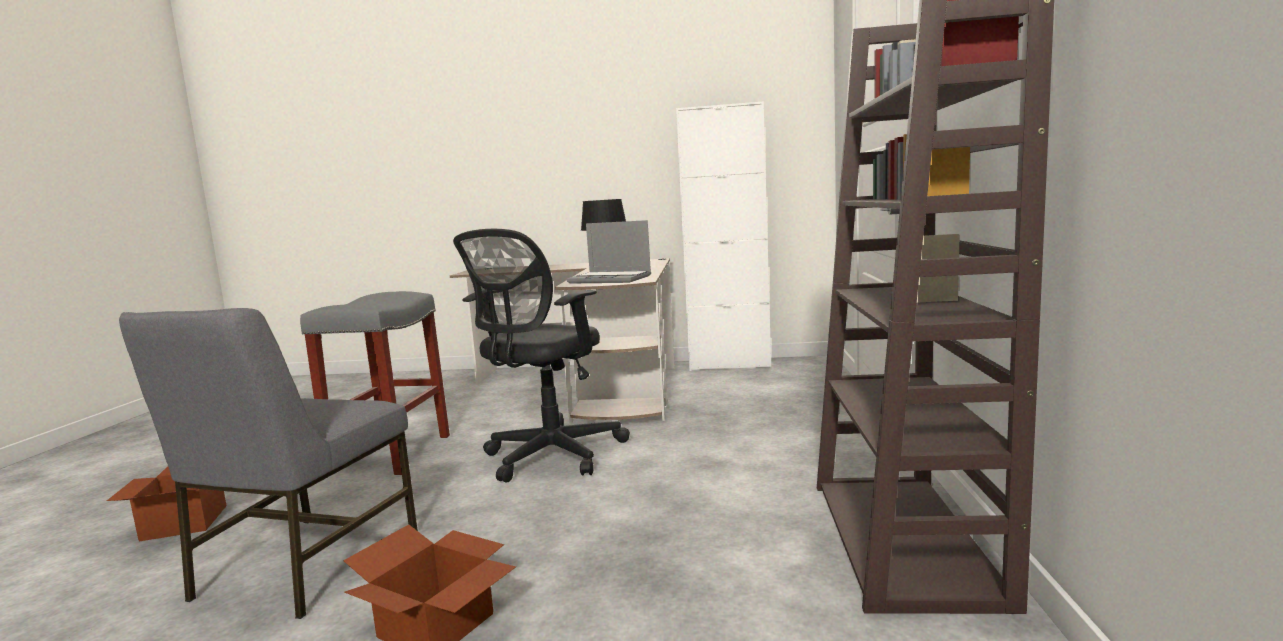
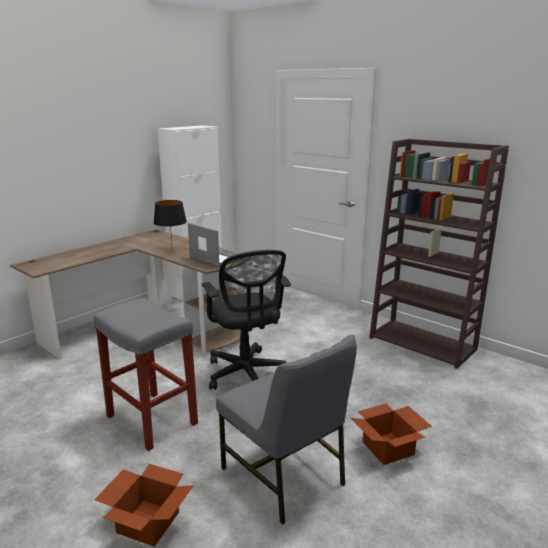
camera: 55 degrees left, 10 degrees up
laptop [567,220,651,284] -> laptop turned 105 degrees counterclockwise [188,223,236,267]

